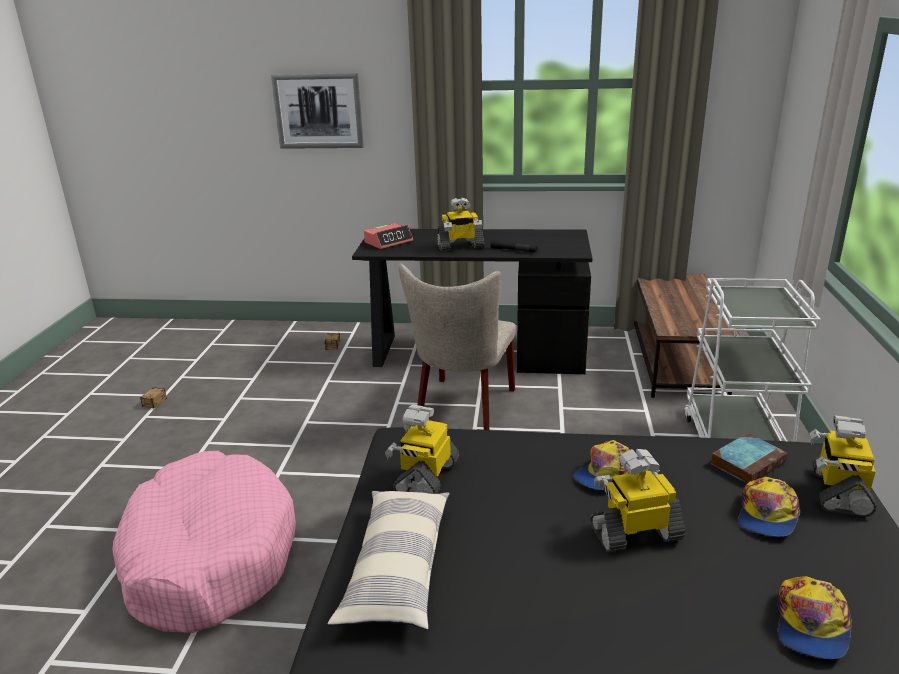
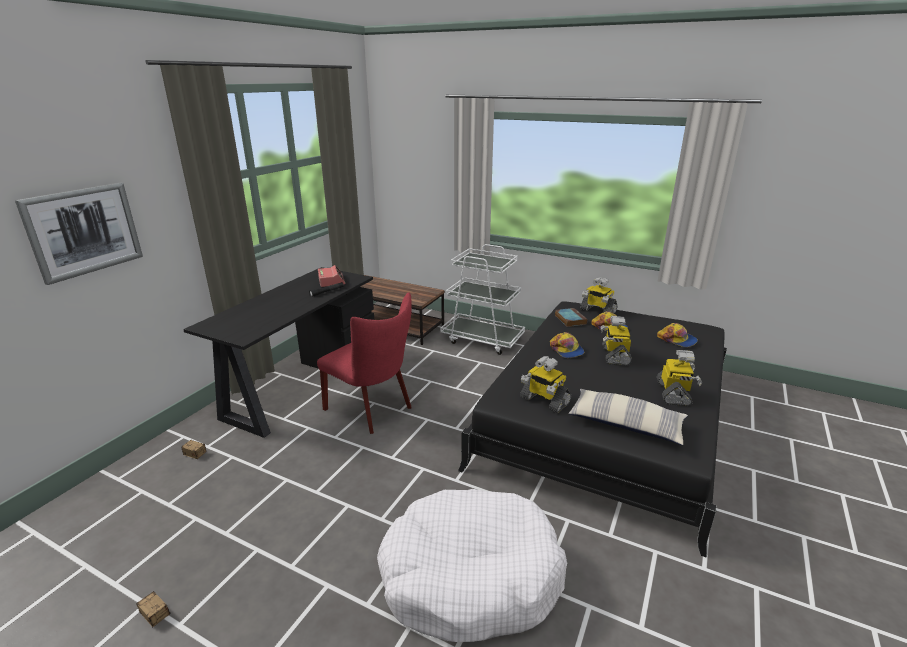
camera: 70 degrees left, 0 degrees up
pink dog bed [112,451,296,633] -> white dog bed [377,489,567,642]
alarm clock [364,223,413,249] -> alarm clock moved to [318,265,345,287]
beige chair [398,263,516,430] -> red chair [317,292,412,434]
toy robot [437,197,484,251] -> toy robot moved to [657,350,702,406]

